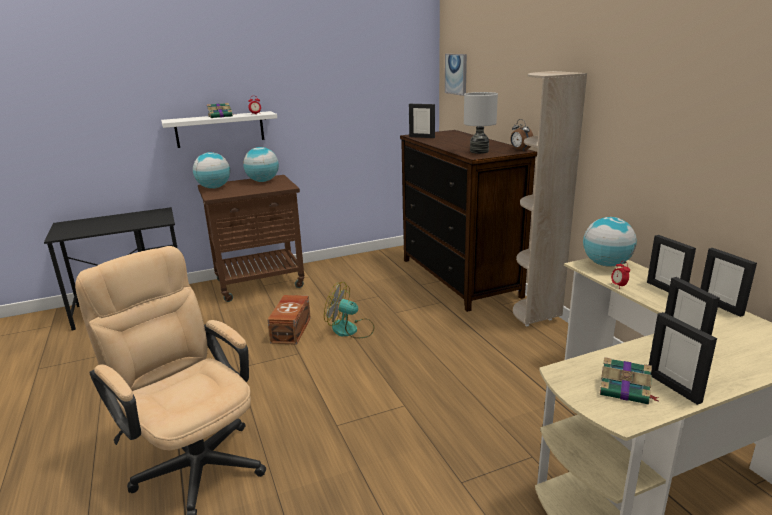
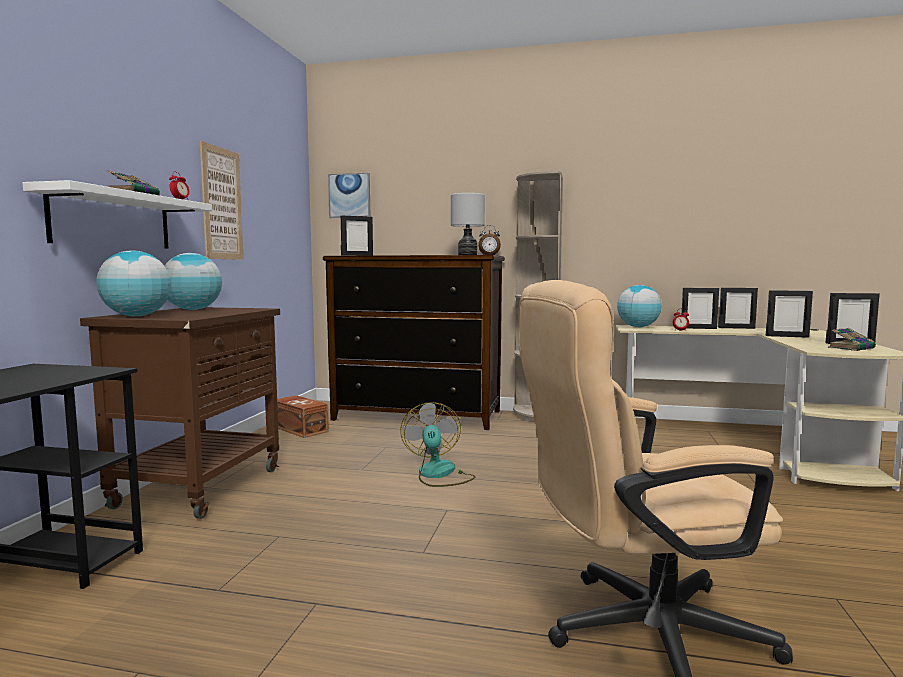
camera: 55 degrees left, 15 degrees down
brown storage box [267,295,311,345] -> brown storage box moved to [277,395,329,438]
fan [324,282,374,339] -> fan turned 120 degrees clockwise [400,402,475,487]
none -> picture [200,141,244,260]

